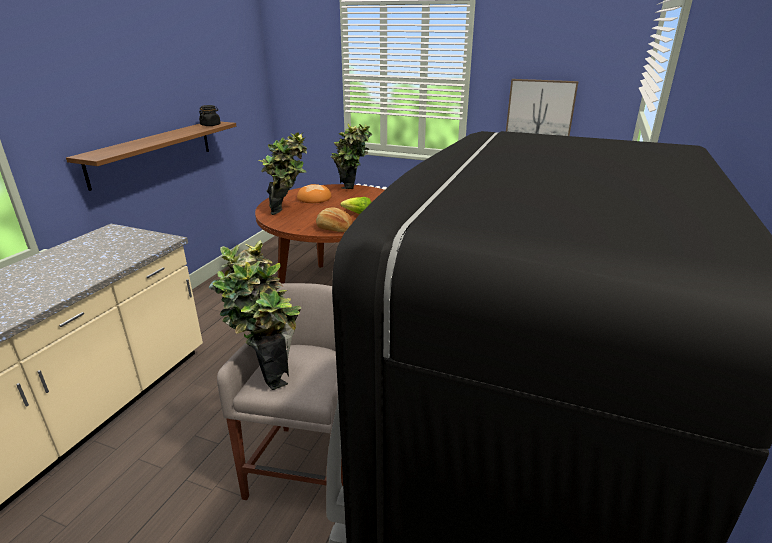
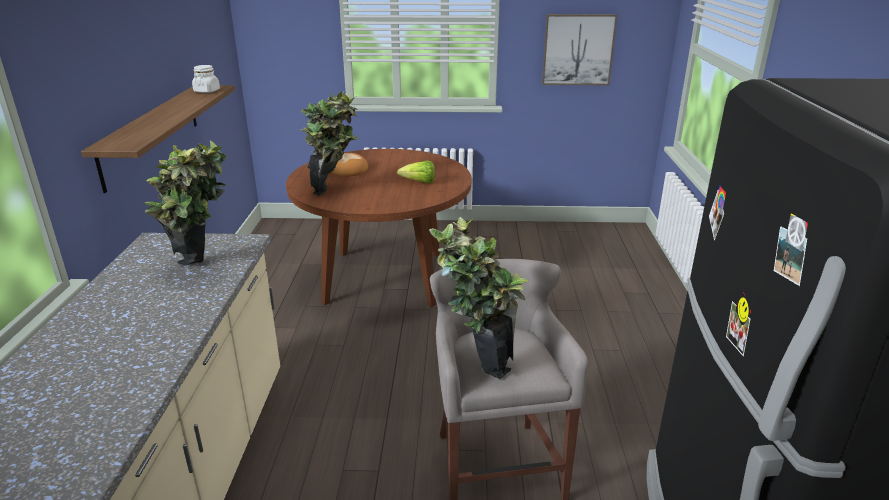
camera: 20 degrees left, 0 degrees up
black jar [199,105,221,126] -> white jar [192,65,220,93]
bread [316,208,353,232] -> none
potted plant [331,124,372,189] -> potted plant moved to [145,141,228,265]

